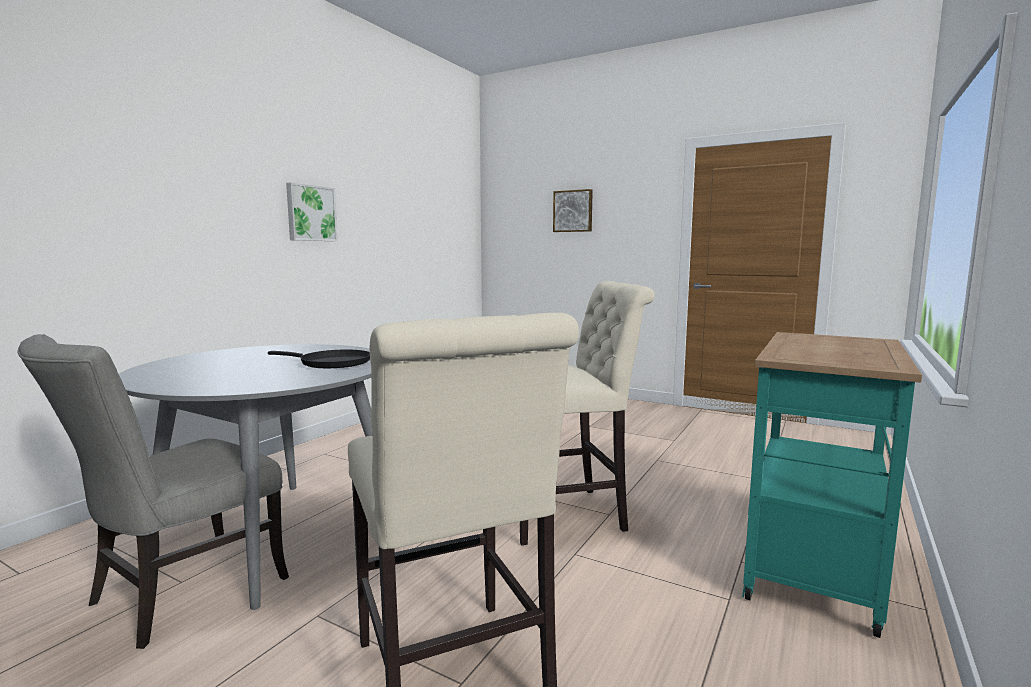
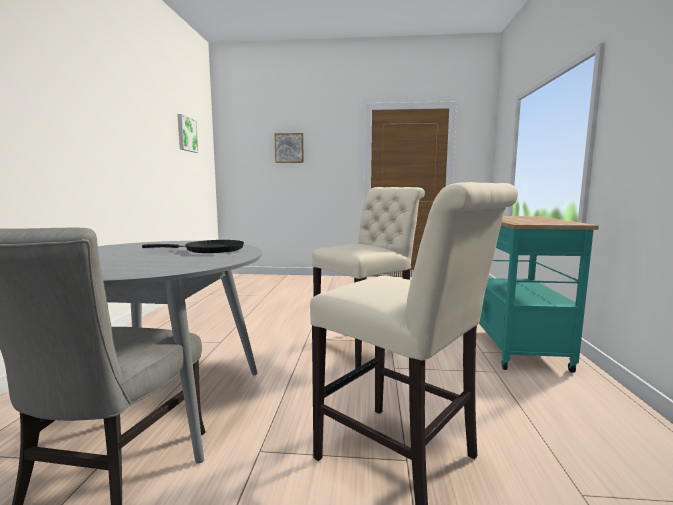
camera: 25 degrees left, 0 degrees up
picture [286,182,338,241] -> picture moved to [177,114,199,153]

